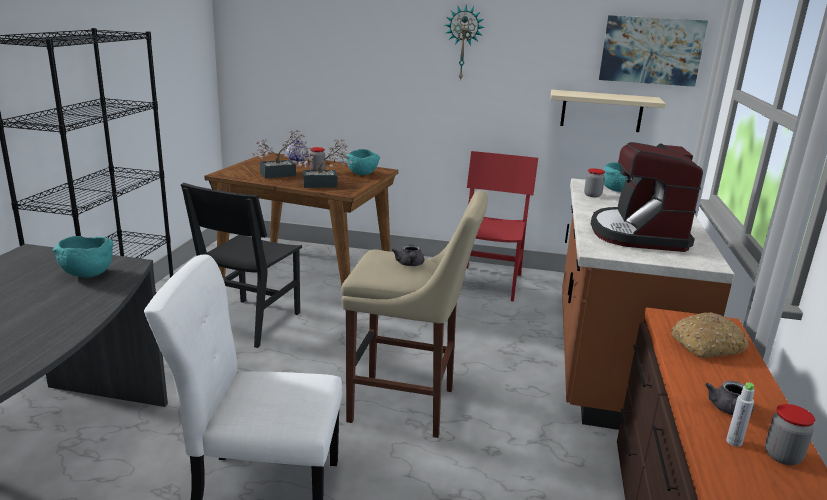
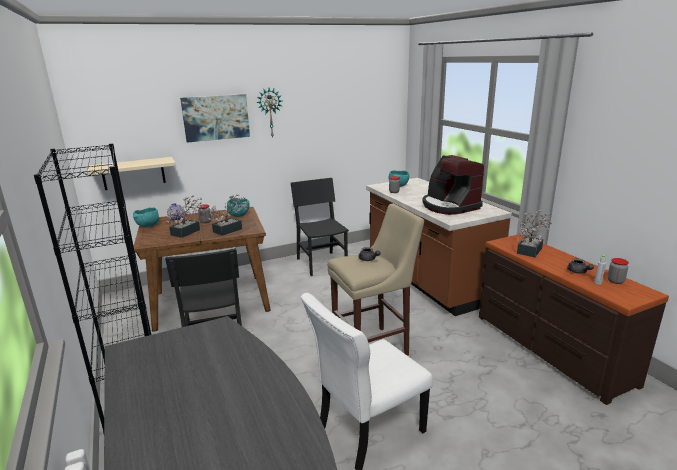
camera: 35 degrees left, 0 degrees up
turquoise bowl [53,236,113,278] -> turquoise bowl moved to [133,207,159,227]
red chair [467,151,538,302] -> black chair [291,178,349,276]
beige shelf [551,90,666,132] -> beige shelf moved to [87,157,176,190]
picture [599,15,708,87] -> picture moved to [180,94,250,143]
bread [671,312,749,358] -> potted plant [517,210,552,257]

